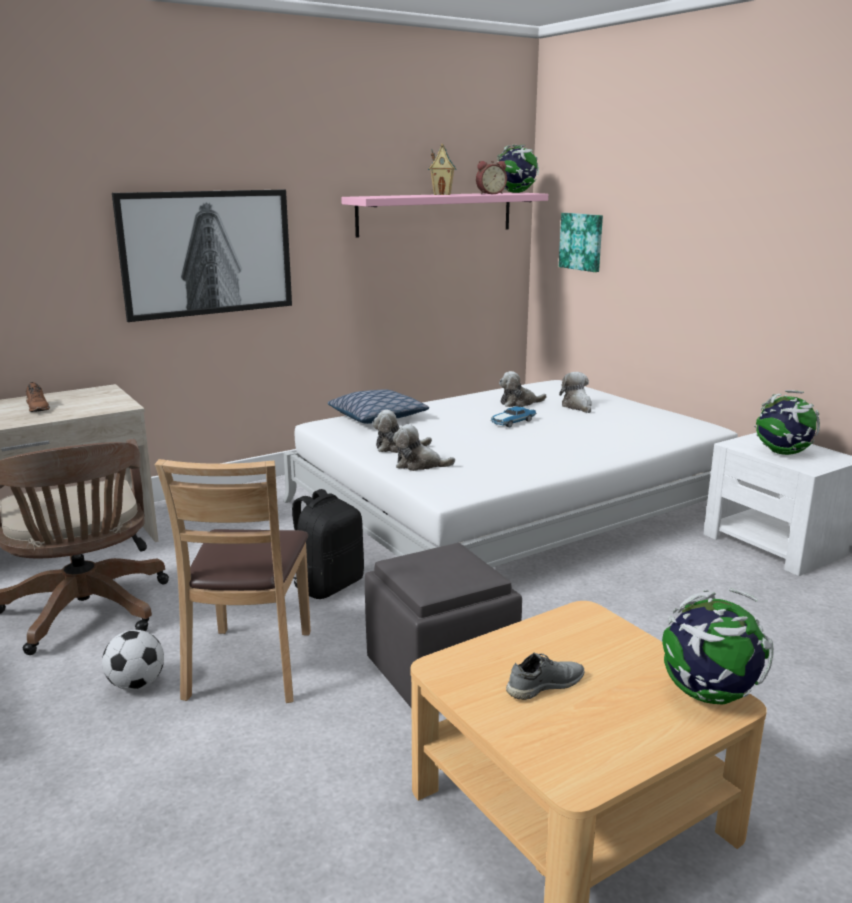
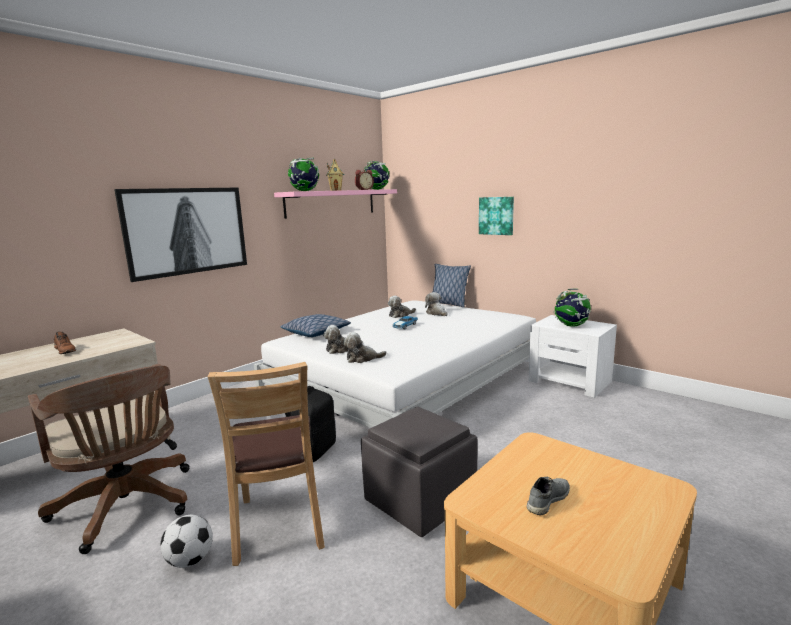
camera: 15 degrees left, 5 degrees down
picture [559,213,603,272] -> picture moved to [479,197,514,235]
globe [662,588,774,704] -> globe moved to [288,157,319,191]
none -> pillow [433,264,471,307]

